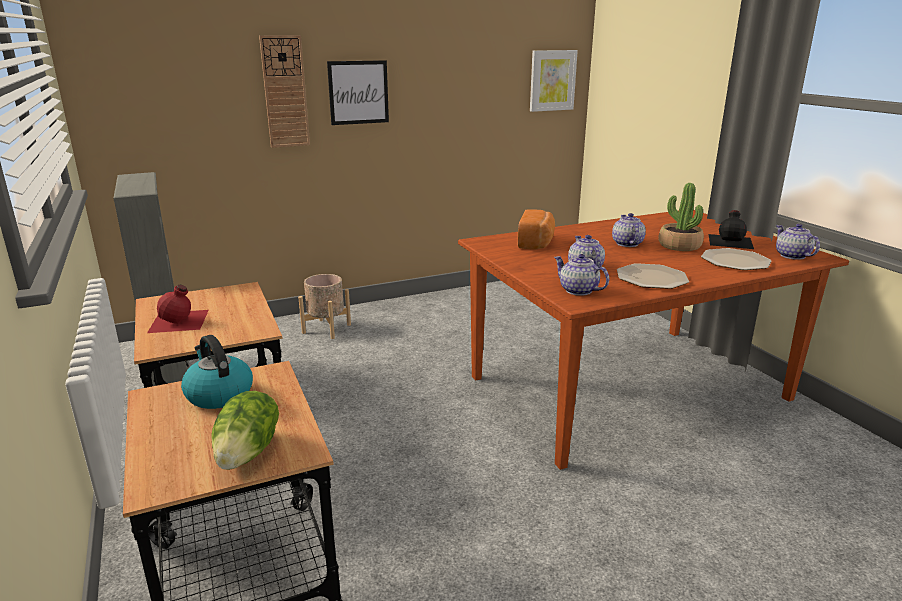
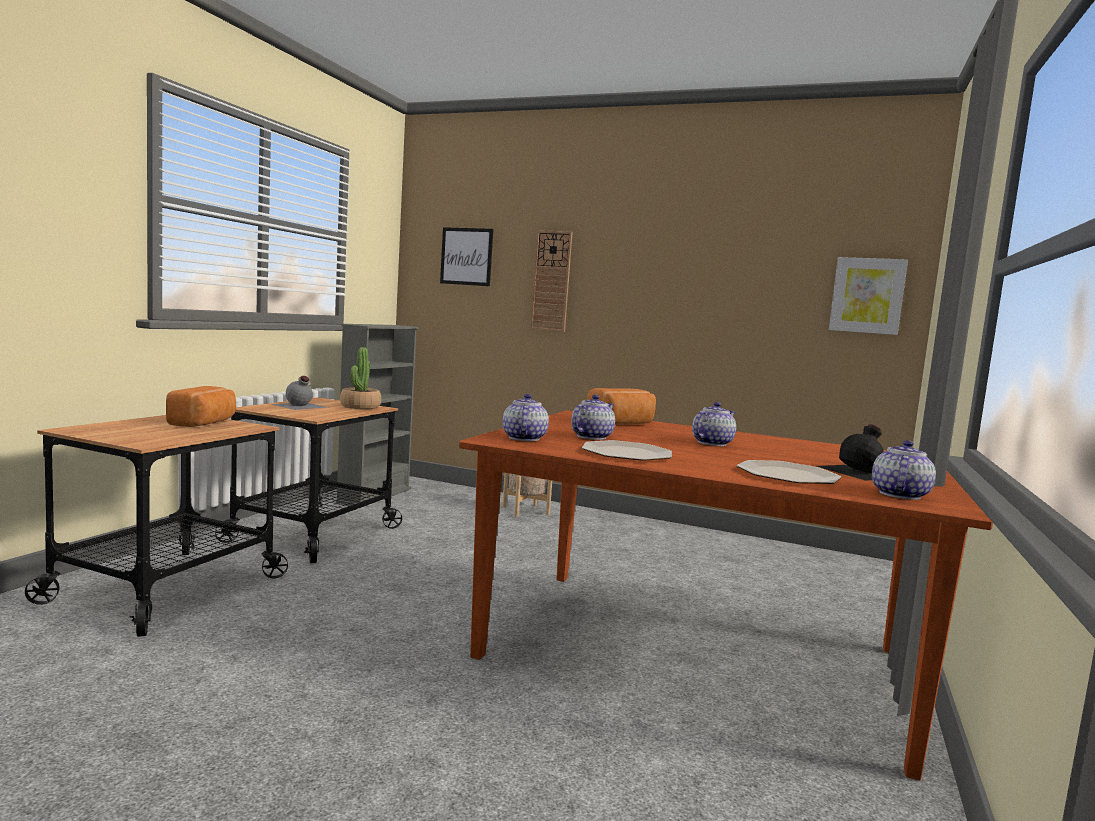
camera: 45 degrees right, 15 degrees down
red bottle [147,285,209,333] -> grey bottle [271,376,327,410]
kettle [181,335,253,409] -> bread [166,386,236,427]
lettuce [212,391,279,470] -> none
picture [327,60,389,125] -> picture moved to [440,227,493,286]
potted plant [658,183,704,251] -> potted plant moved to [340,347,381,409]

